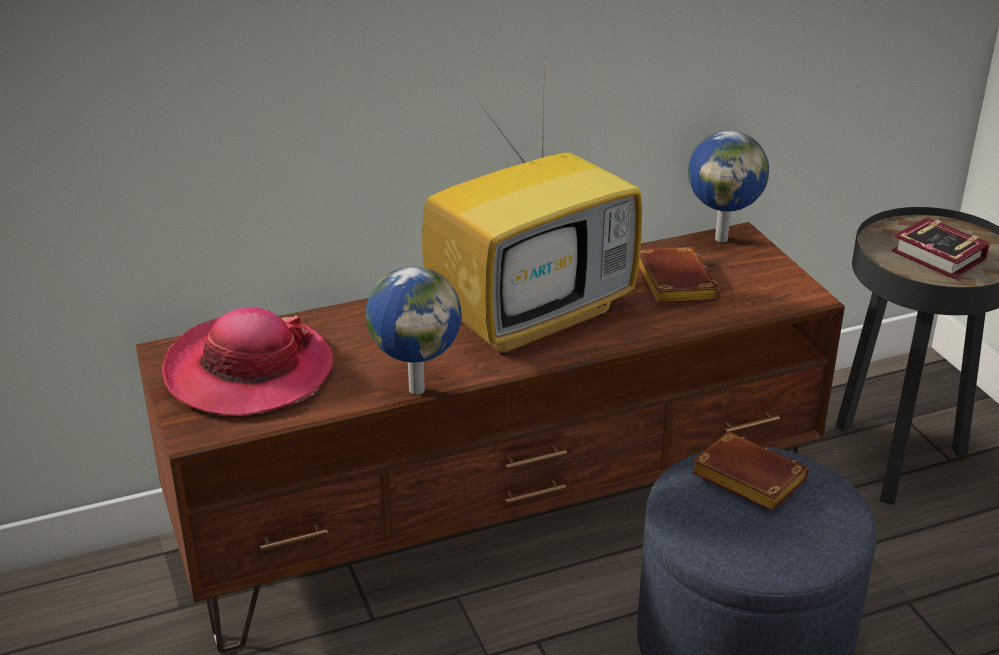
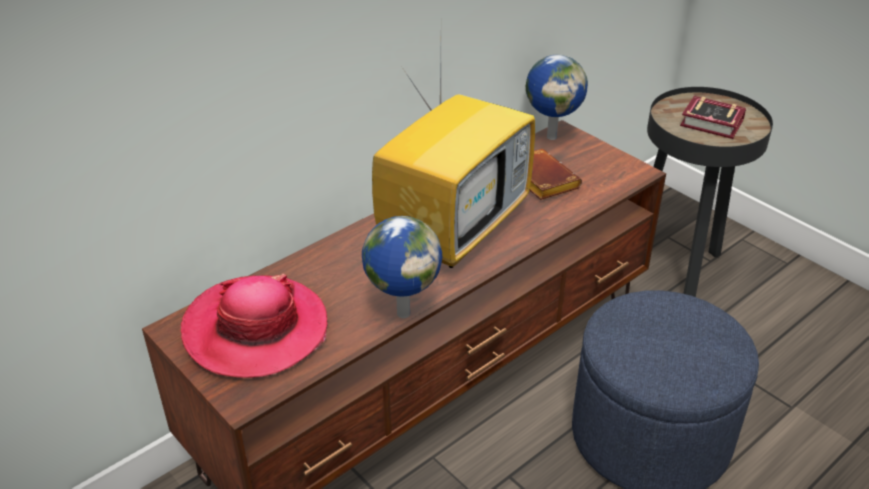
camera: 20 degrees left, 5 degrees up
brown book [691,431,809,511] -> none

